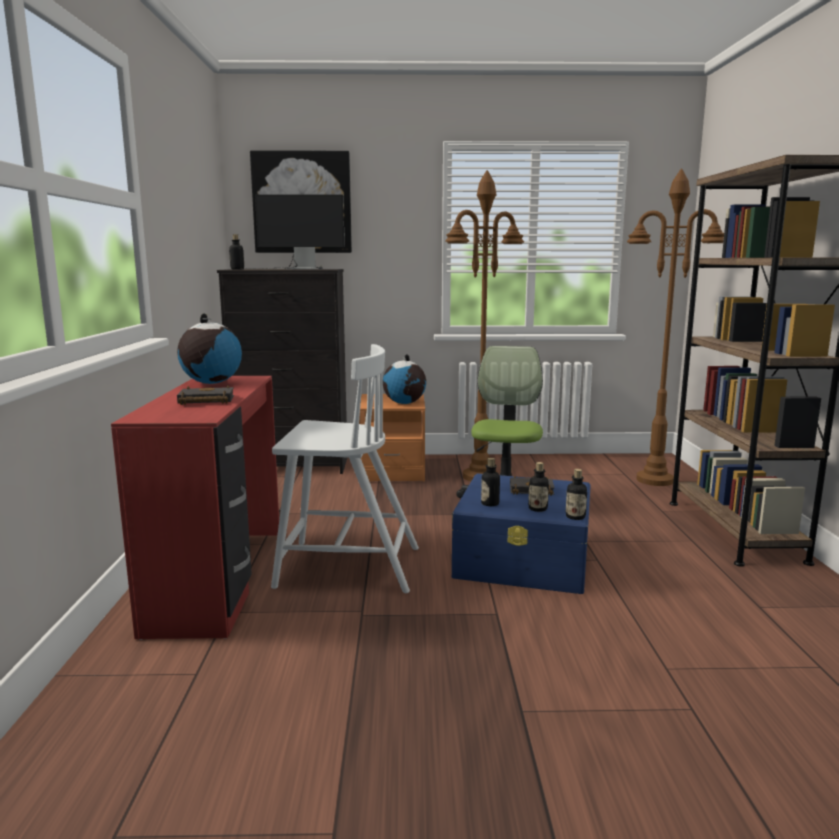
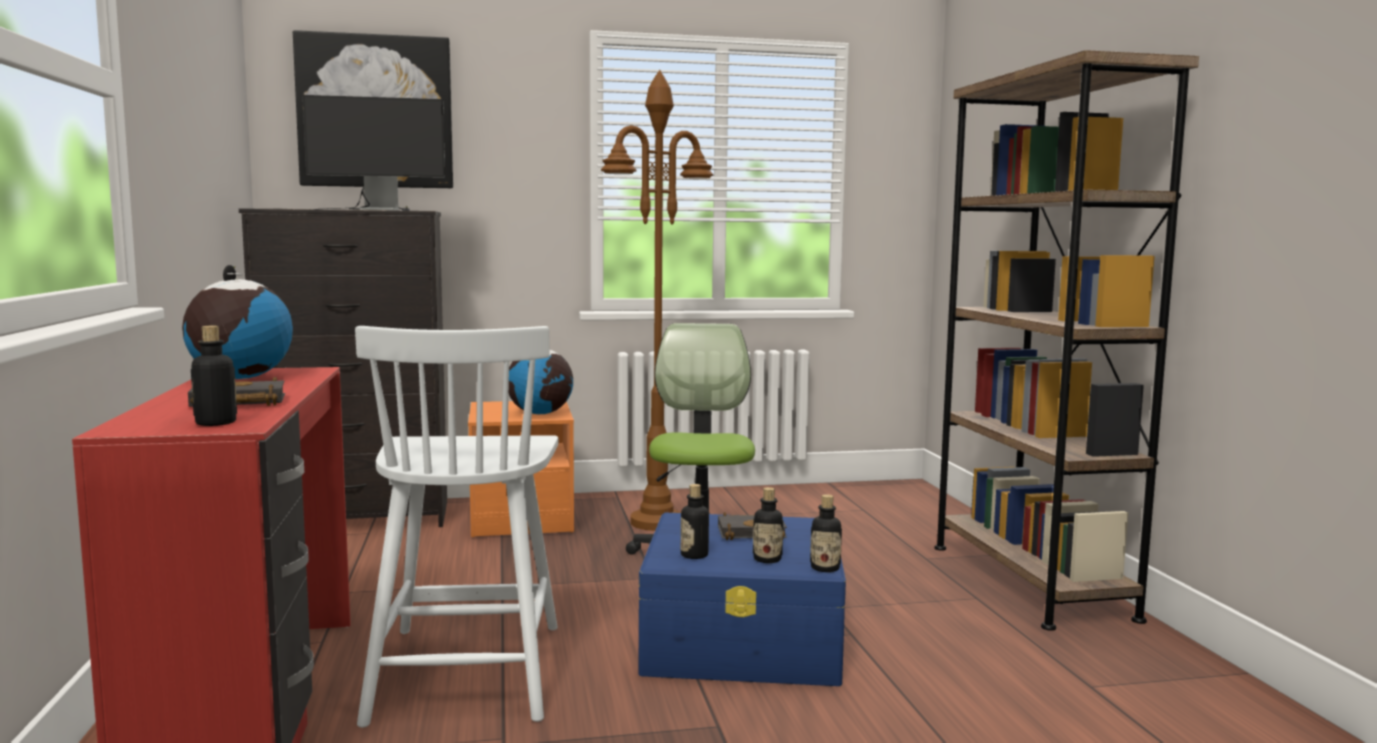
camera: 10 degrees left, 5 degrees down
bottle [229,234,244,269] -> bottle moved to [191,326,237,426]
white chair [271,344,419,593] -> white chair turned 90 degrees clockwise [355,326,558,728]
brown floor lamp [627,168,724,486] -> none

